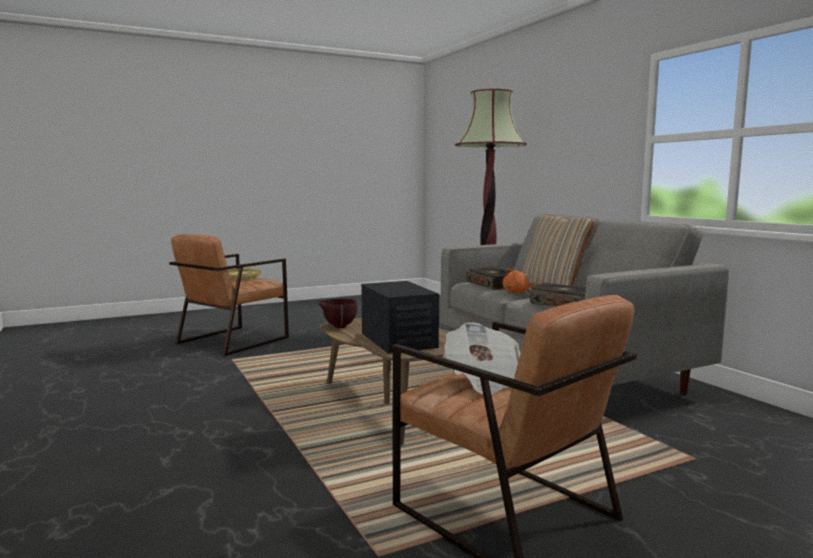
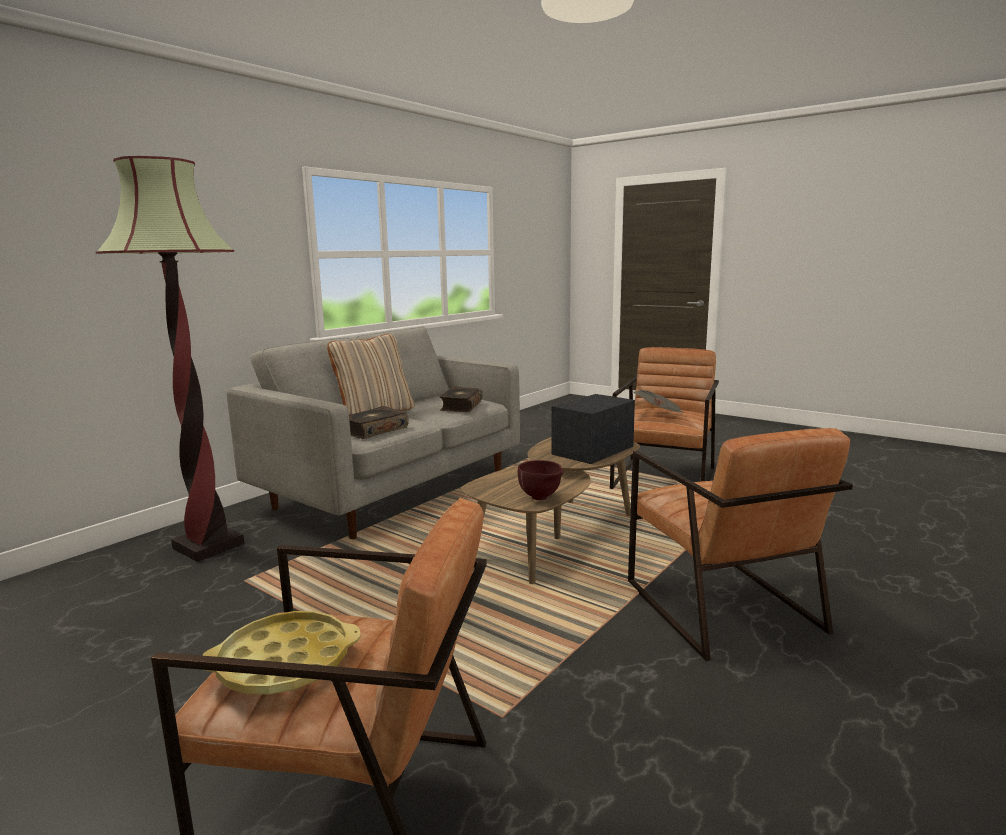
camera: 115 degrees left, 5 degrees up
orange plush toy [503,268,535,293] -> none
none -> brown armchair [628,428,853,661]

